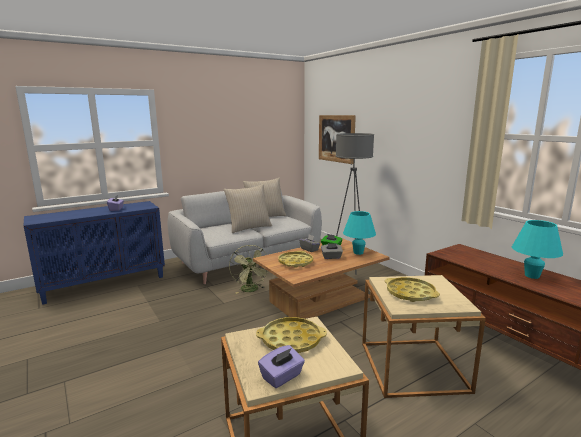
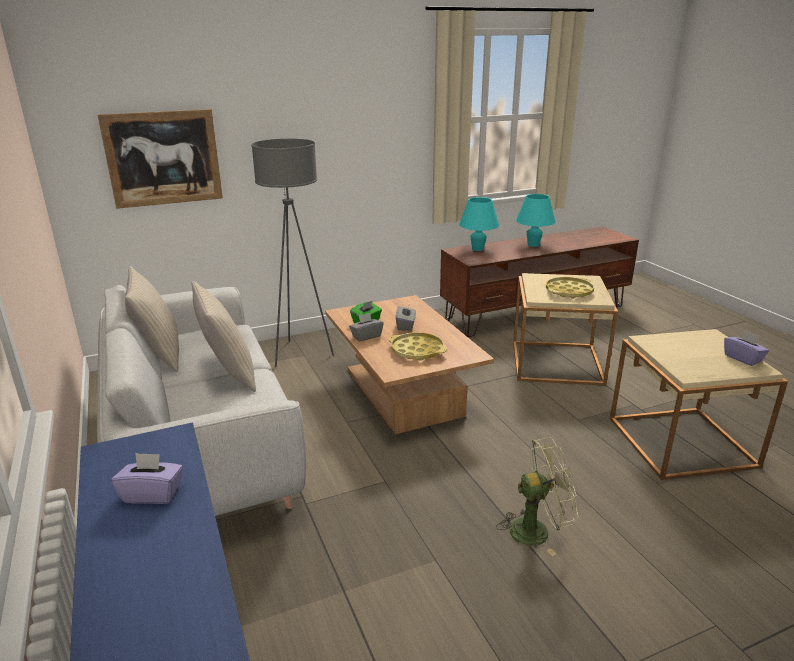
camera: 80 degrees left, 10 degrees up
green fan [229,245,268,294] -> green fan moved to [496,437,579,556]
yellow tray [256,317,327,353] -> none
turquoise table lamp [343,211,376,255] -> turquoise table lamp moved to [459,197,499,251]

